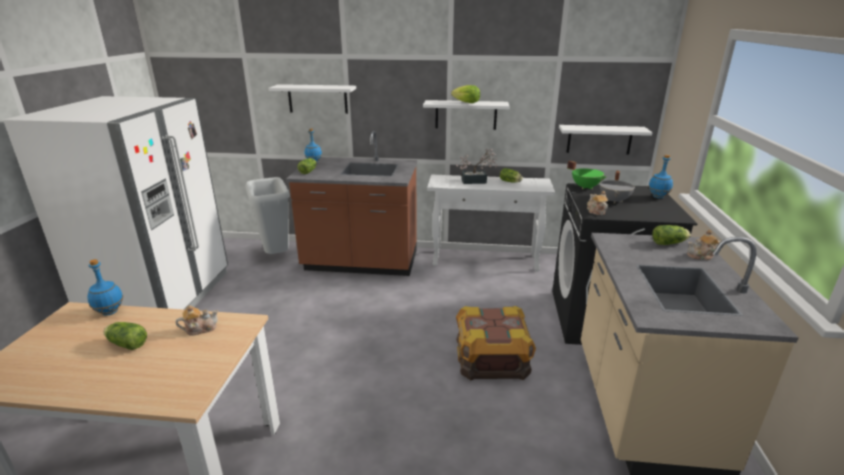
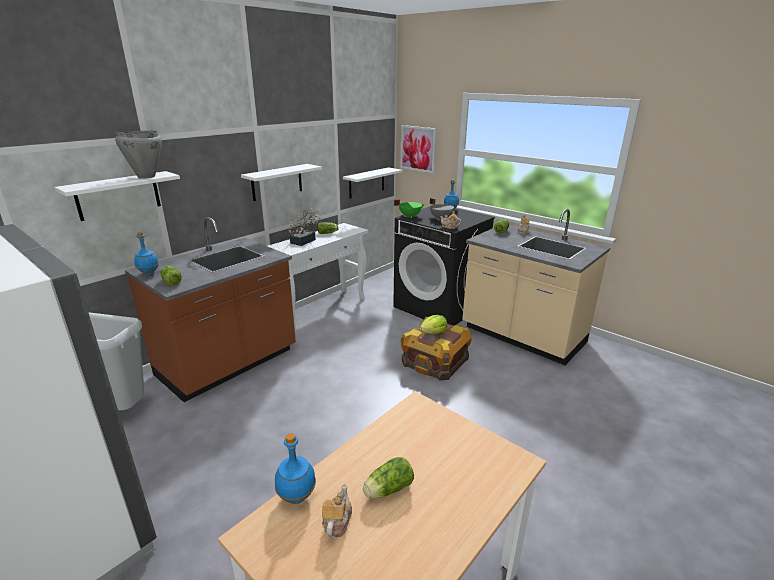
camera: 55 degrees left, 0 degrees up
teapot [176,305,218,336] -> teapot moved to [322,484,352,537]
lettuce [451,85,480,103] -> lettuce moved to [419,315,447,334]
none -> grey cooking pot [115,130,162,178]
none -> picture [400,125,437,173]

